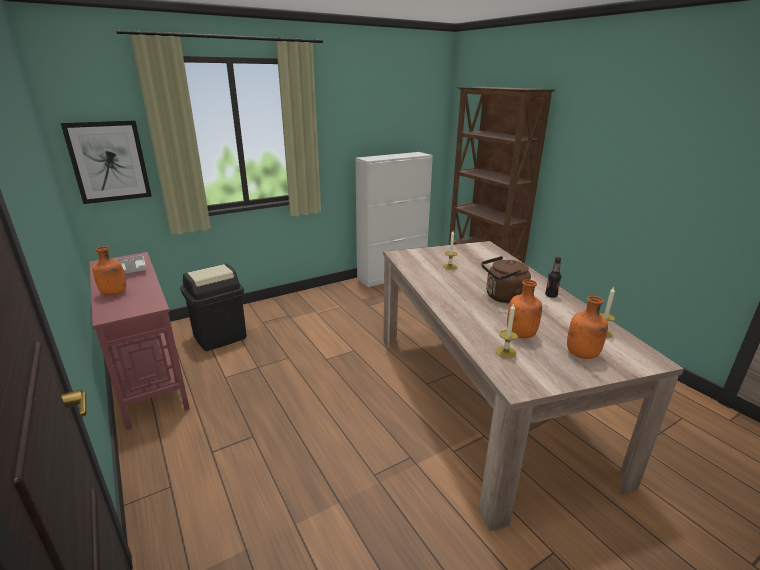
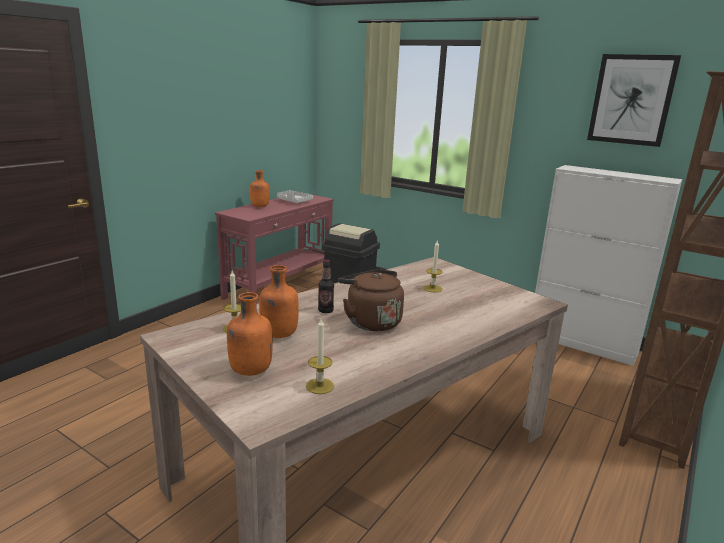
camera: 65 degrees right, 5 degrees down
picture [61,120,152,204] -> picture moved to [587,54,681,147]
bottle [545,257,561,298] -> bottle moved to [318,259,334,313]

